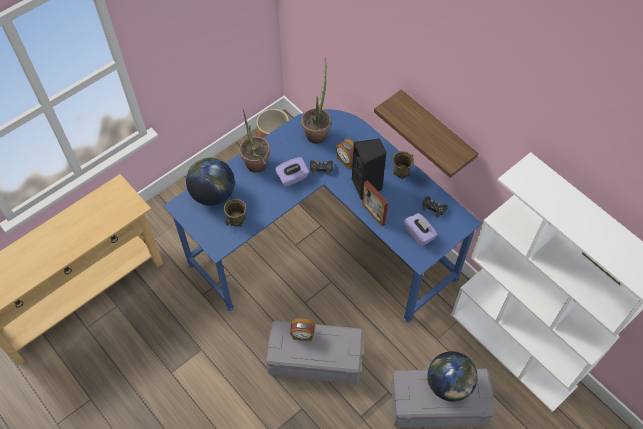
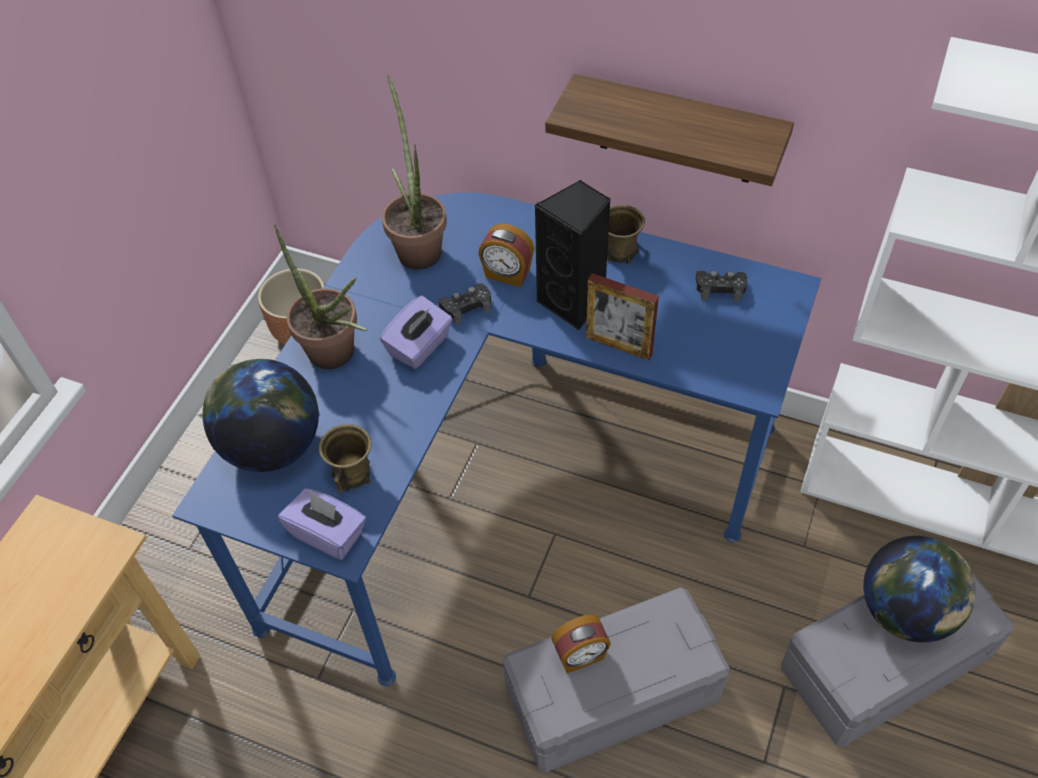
camera: 25 degrees left, 5 degrees down
purple tissue box [404,213,438,247] -> purple tissue box moved to [278,488,366,560]

